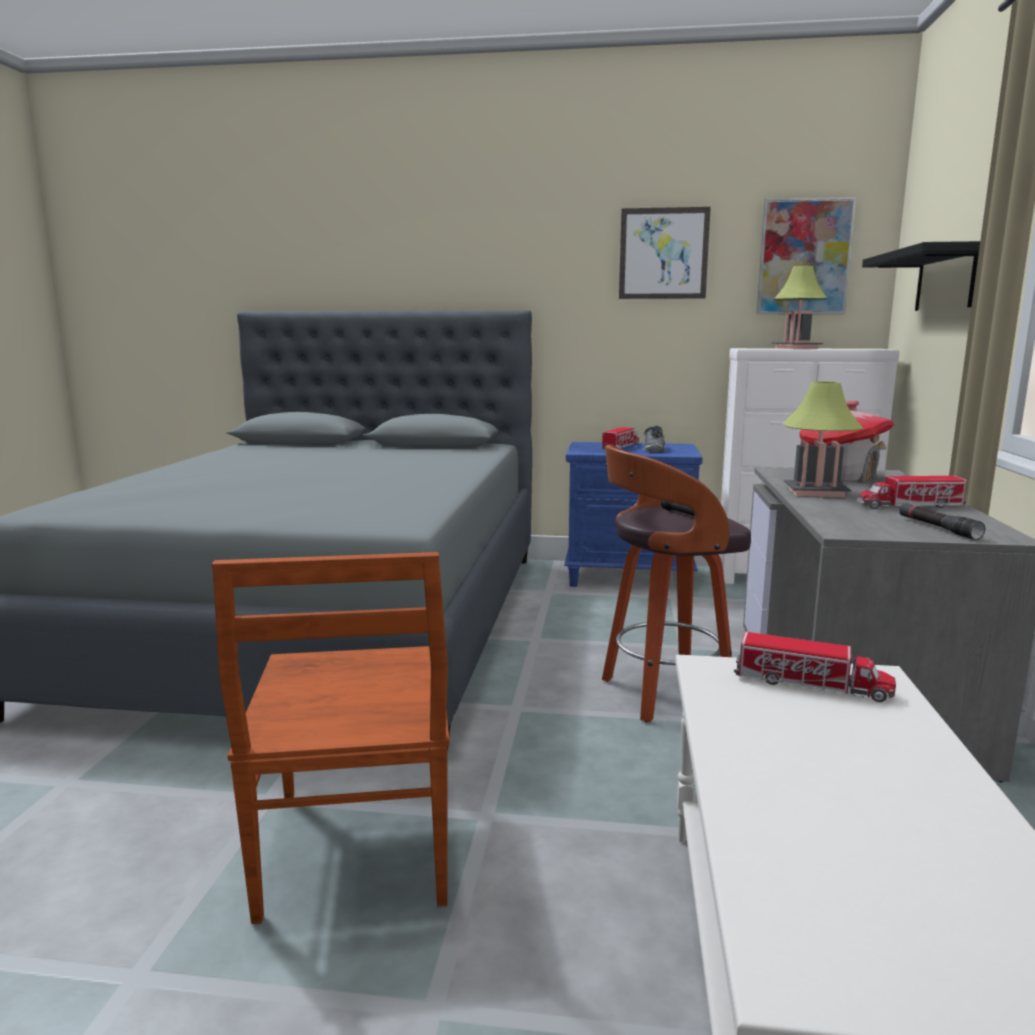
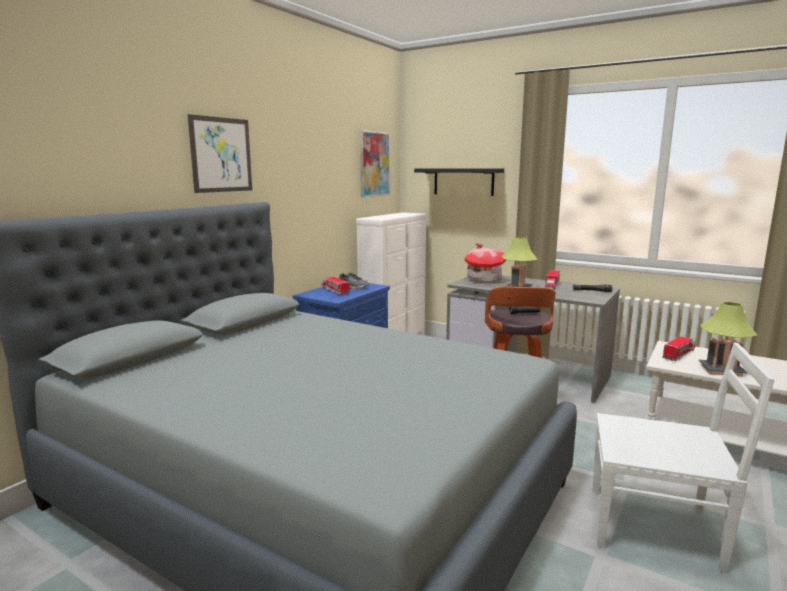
camera: 65 degrees left, 0 degrees up
brown chair [212,552,450,924] -> white chair [592,342,775,573]
picture [619,207,711,299] -> picture moved to [187,114,252,193]
table lamp [771,266,828,349] -> table lamp moved to [699,302,757,376]

